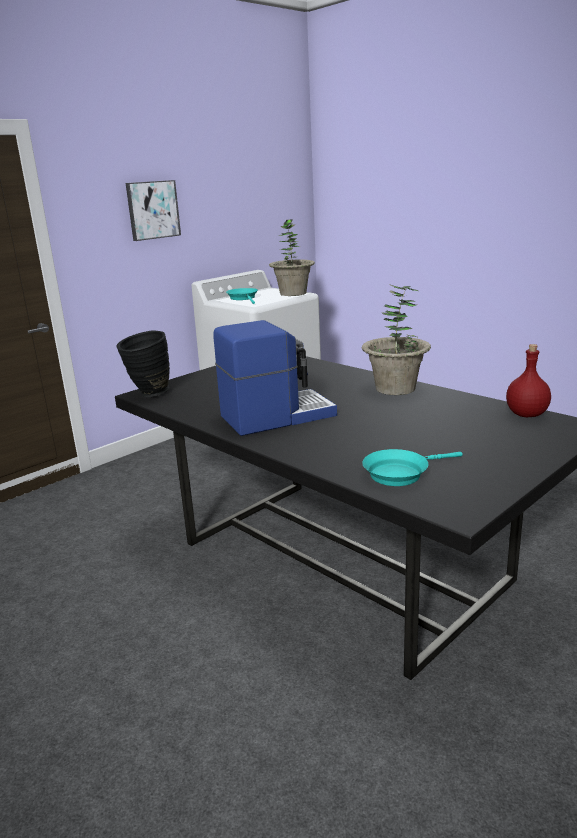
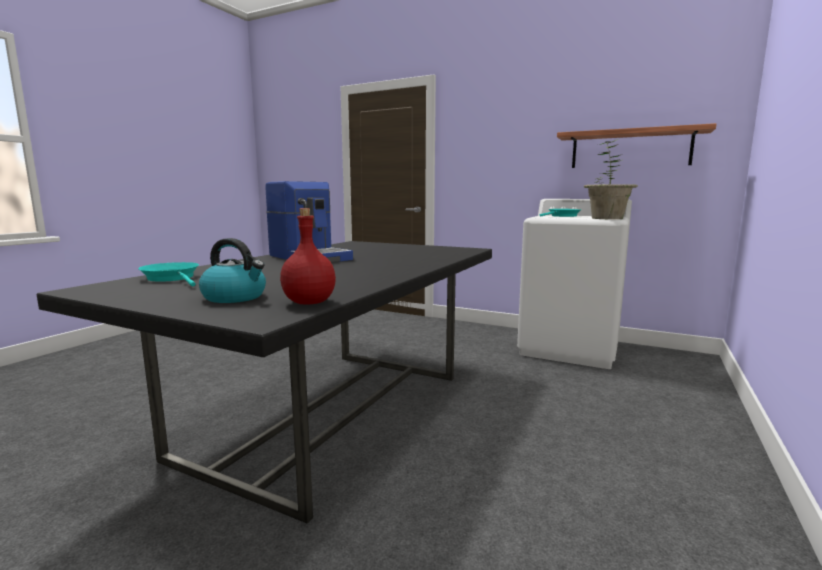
camera: 70 degrees right, 10 degrees down
black vase [116,330,170,397] -> none
picture [126,180,181,241] -> none
potted plant [362,284,431,395] -> none
none -> kettle [199,238,266,303]
none -> shelf [557,123,717,168]

